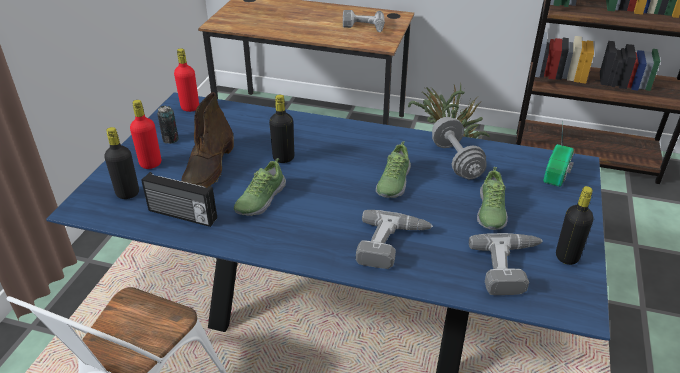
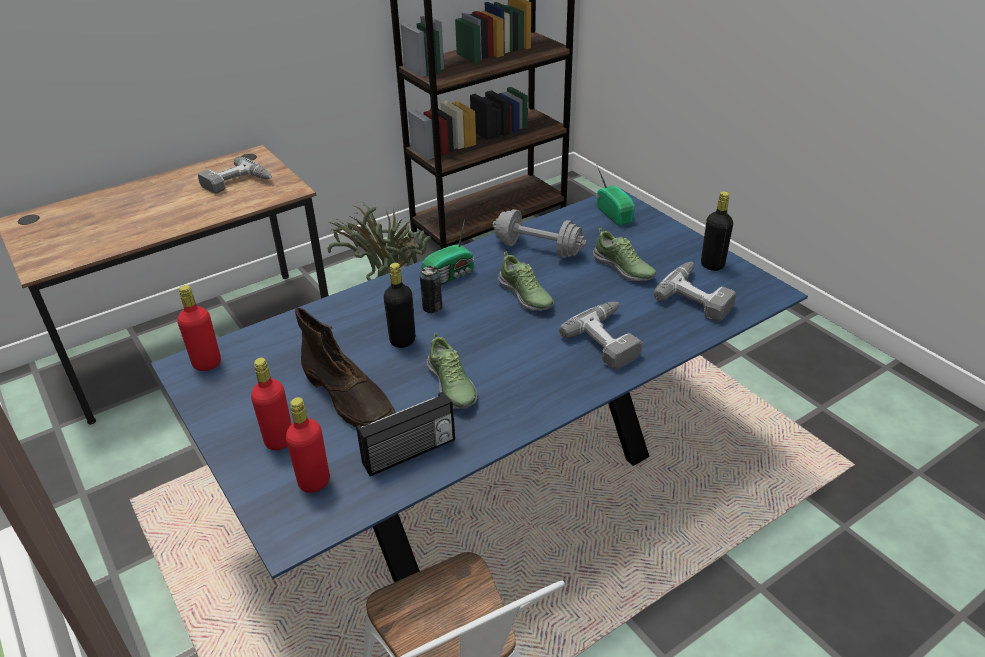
camera: 50 degrees left, 0 degrees up
black bottle [104,127,139,199] -> red bottle [286,397,330,493]
can [157,106,179,144] -> can moved to [420,266,442,313]
none -> radio [421,219,474,285]

